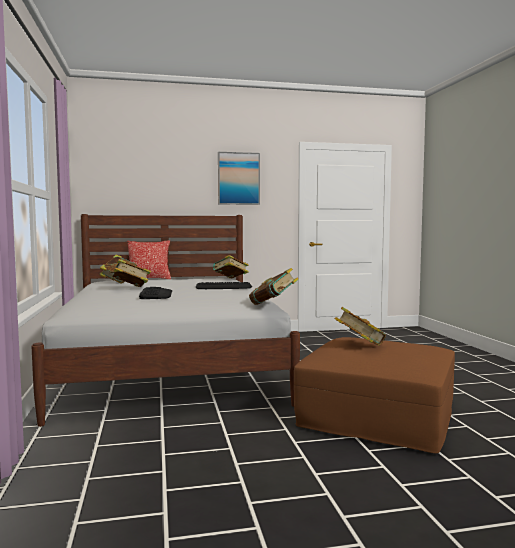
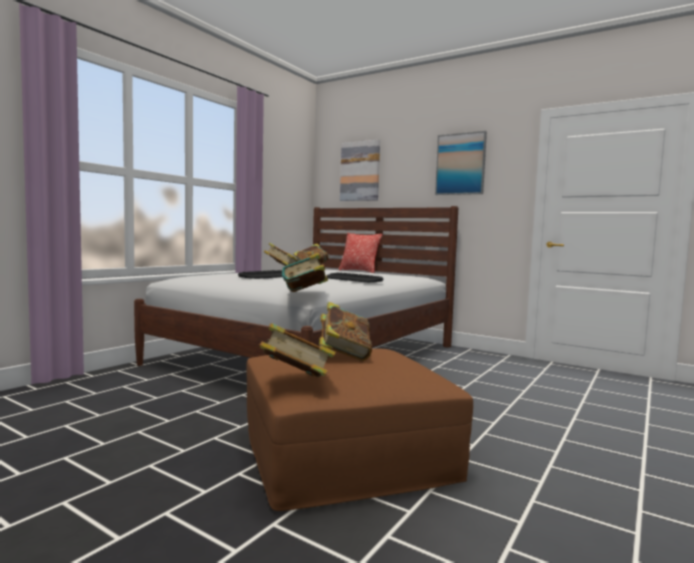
camera: 45 degrees right, 0 degrees up
book [213,255,249,278] -> book moved to [258,323,336,377]
none -> picture [340,140,380,201]

